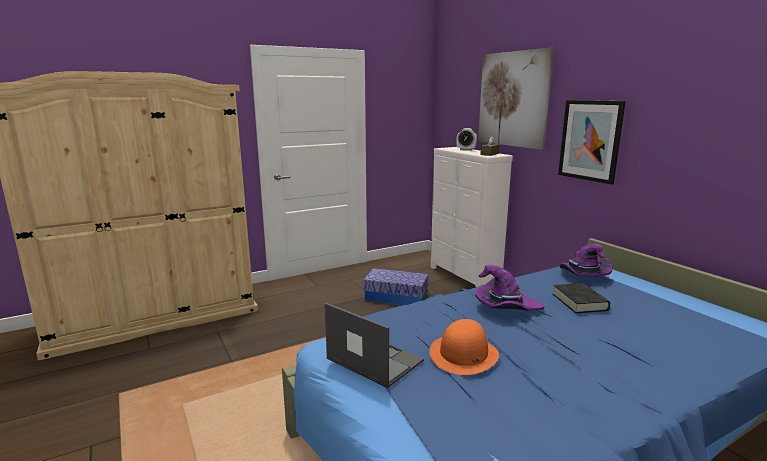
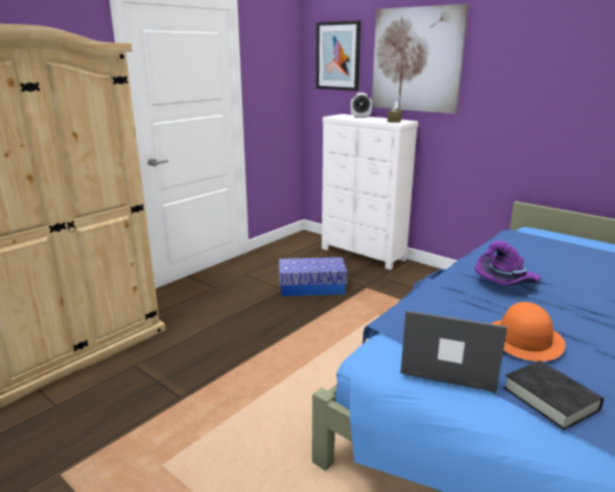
camera: 20 degrees left, 5 degrees up
black book [553,283,610,313] -> black book moved to [504,361,604,430]
picture [558,100,626,185] -> picture moved to [316,20,361,91]
purple hat [560,243,612,277] -> none

